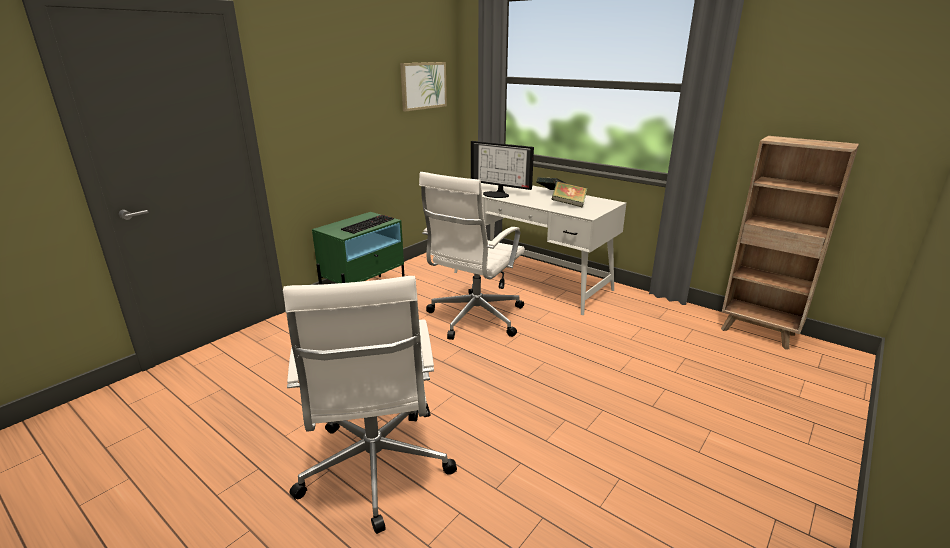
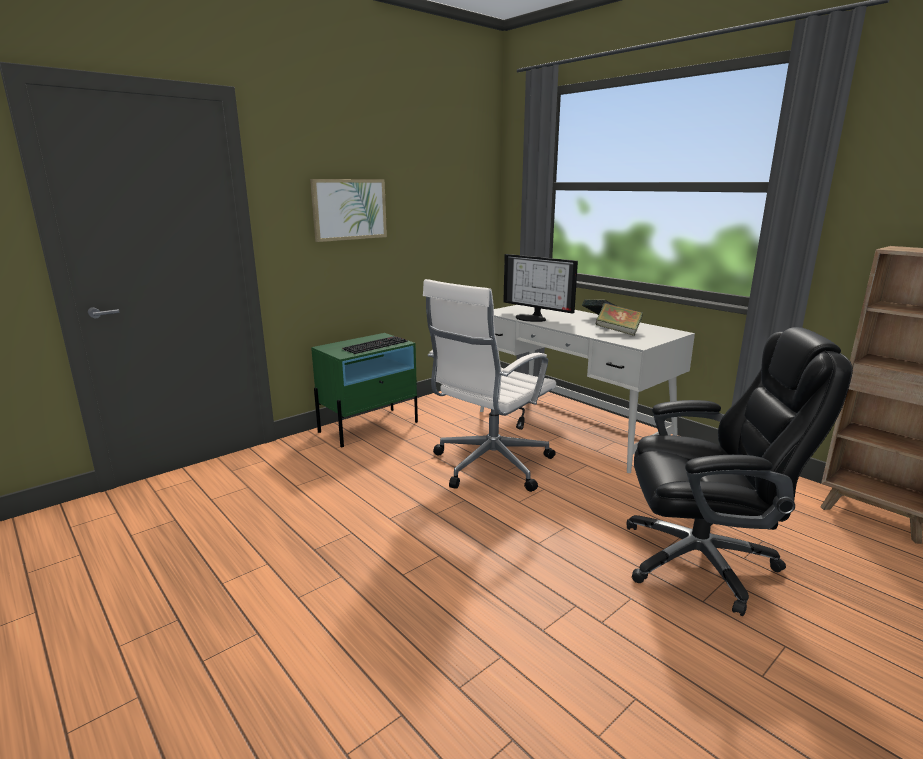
camera: 10 degrees right, 5 degrees down
white office chair [283,276,457,534] -> none
picture [400,62,447,111] -> picture moved to [310,179,387,242]
none -> black office chair [627,327,853,616]

